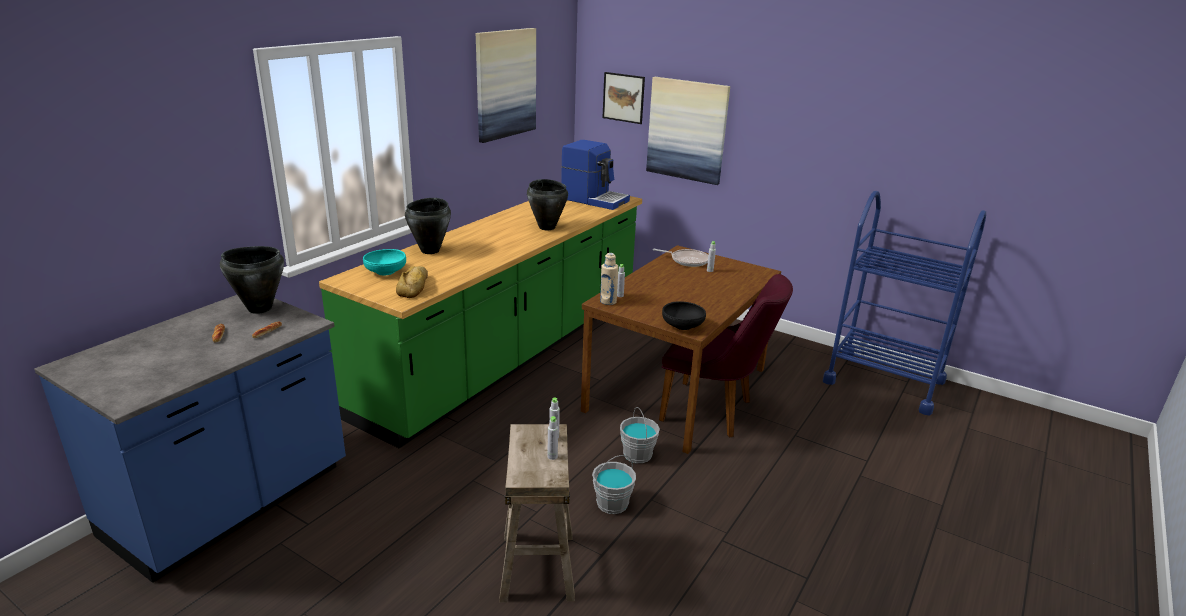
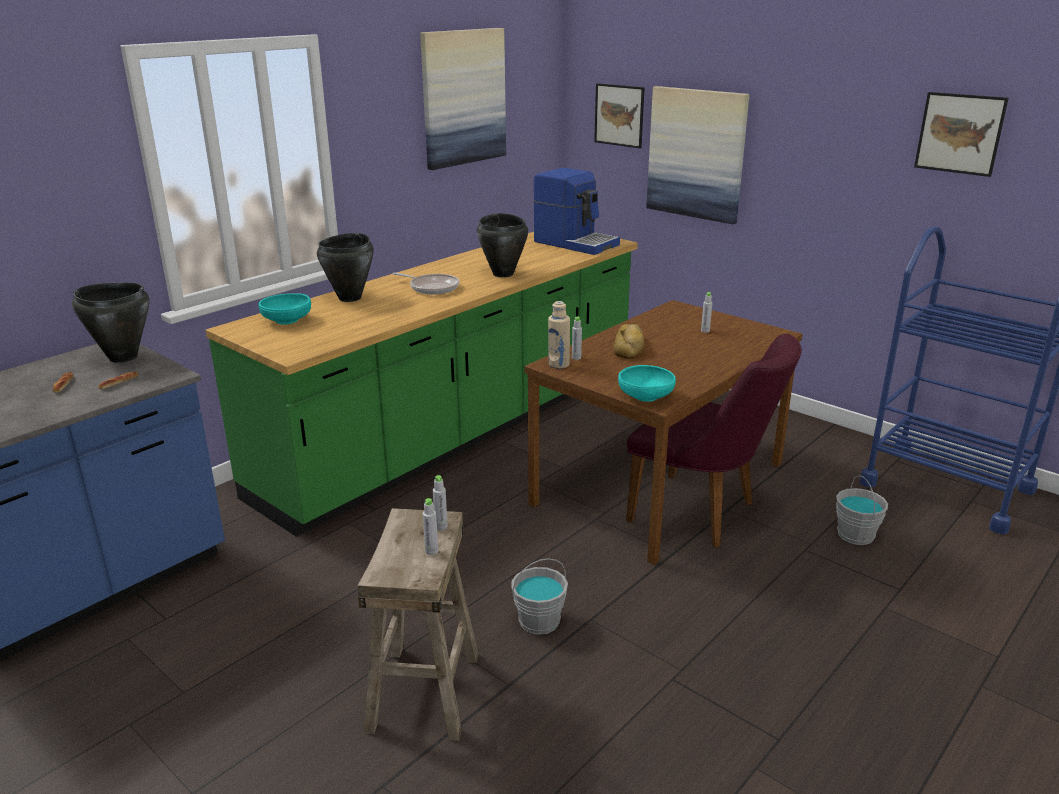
camera: 10 degrees right, 0 degrees up
bread [396,266,428,298] -> bread moved to [614,324,644,359]
grey bucket [620,407,660,463] -> grey bucket moved to [836,475,888,545]
frying pan [653,249,708,267] -> frying pan moved to [393,272,460,294]
black bowl [662,301,706,330] -> turquoise bowl [618,365,676,402]
none -> picture [914,92,1009,177]

